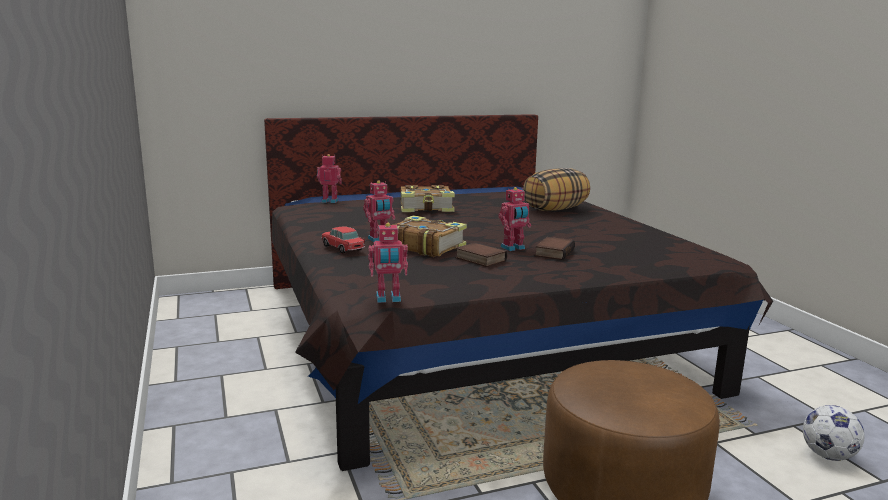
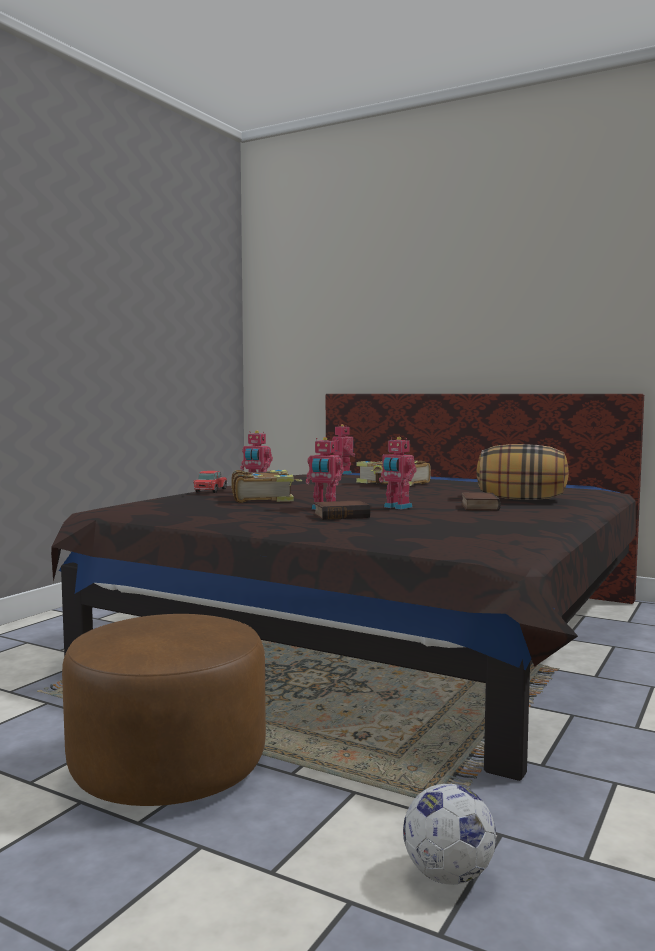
camera: 50 degrees right, 10 degrees down
toy robot [368,223,408,303] -> toy robot moved to [379,437,417,509]
book [456,242,507,267] -> book moved to [461,493,501,511]

